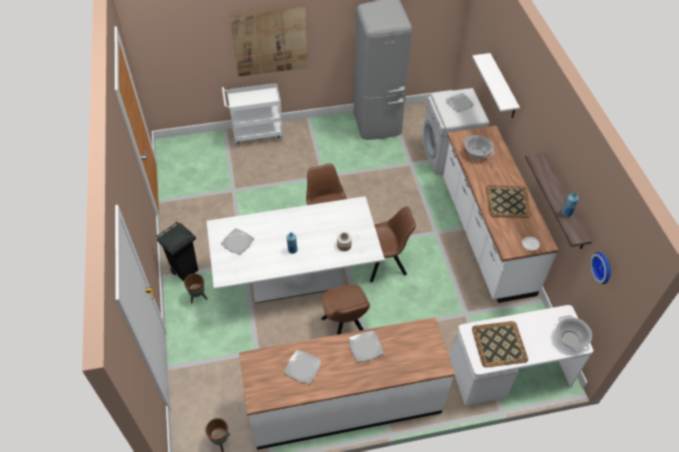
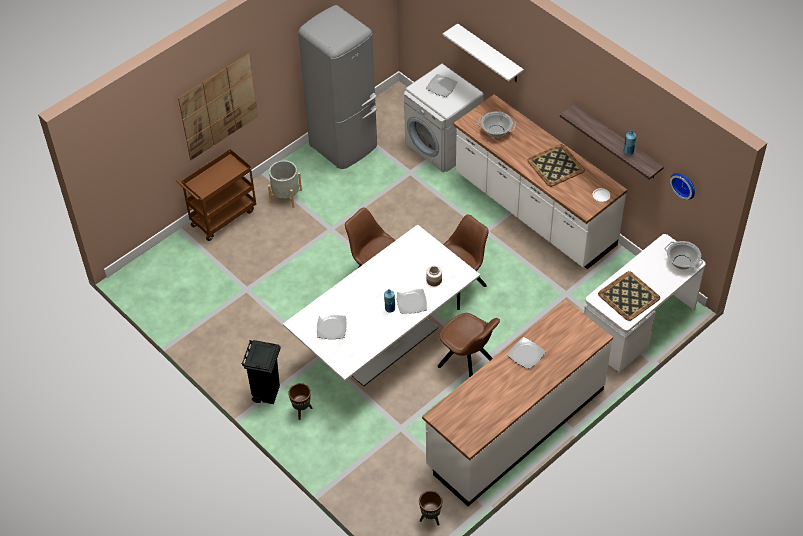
camera: 30 degrees left, 0 degrees up
white cart [222,83,284,146] -> brown cart [176,149,256,241]
plate [284,350,322,384] -> plate moved to [397,289,427,314]
none -> grey planter [268,160,302,208]

